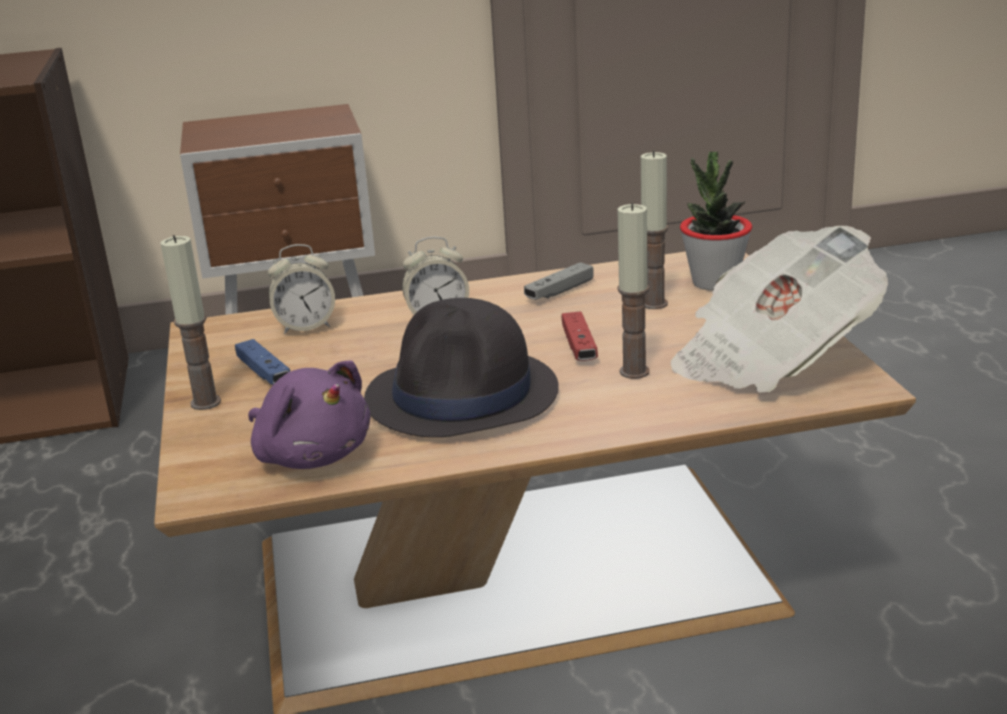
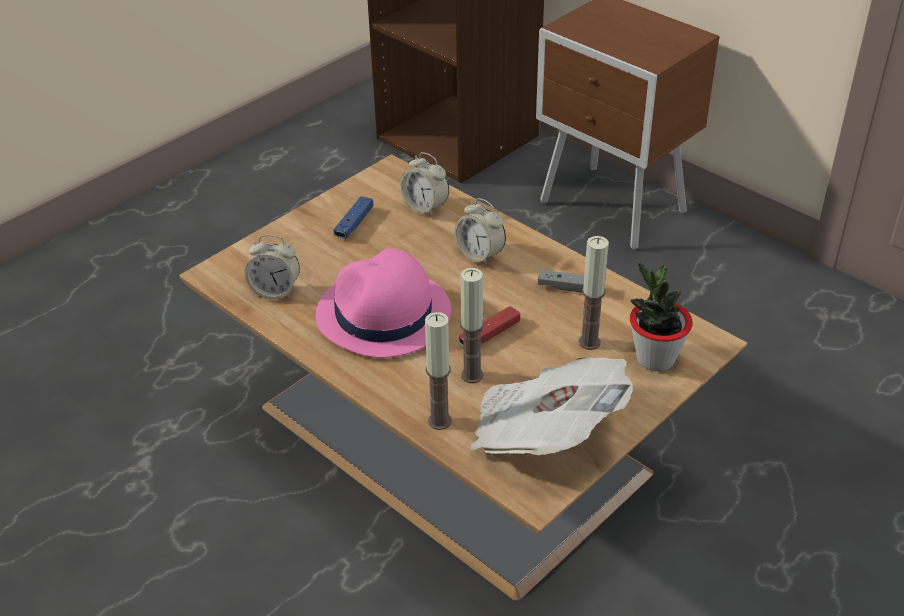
camera: 55 degrees right, 15 degrees up
candle [161,235,221,410] -> candle moved to [425,312,451,430]
purple plush toy [248,360,370,469] -> alarm clock [245,235,300,299]
black hat [364,298,559,438] -> pink hat [316,248,451,358]

